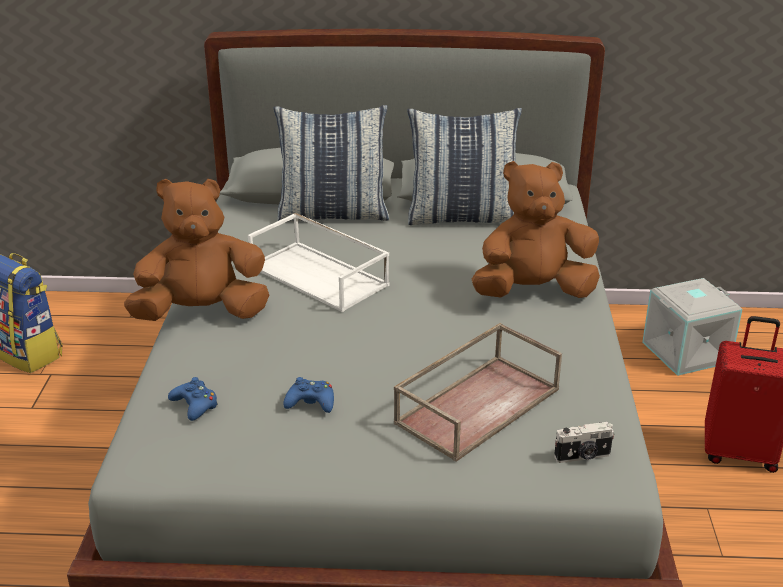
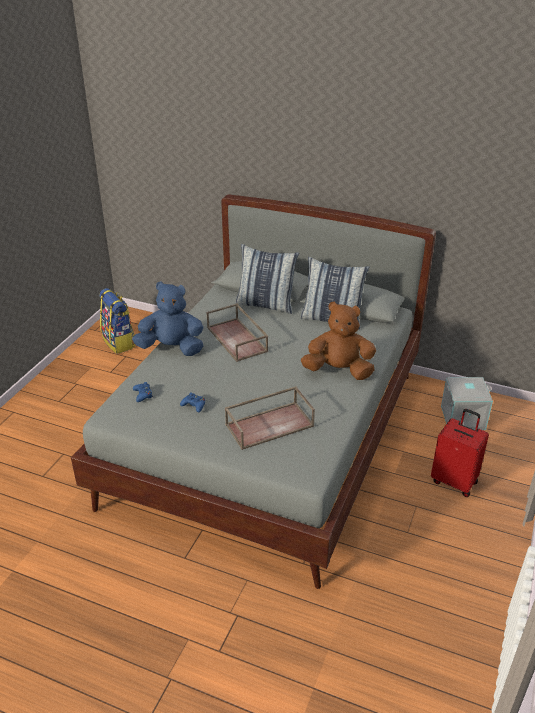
camera: 20 degrees right, 5 degrees up
brown plush toy [124,179,269,321] -> blue plush toy [132,282,203,356]
white tray [248,213,390,312] -> brown tray [207,303,268,362]
camera [554,422,615,463] -> none

